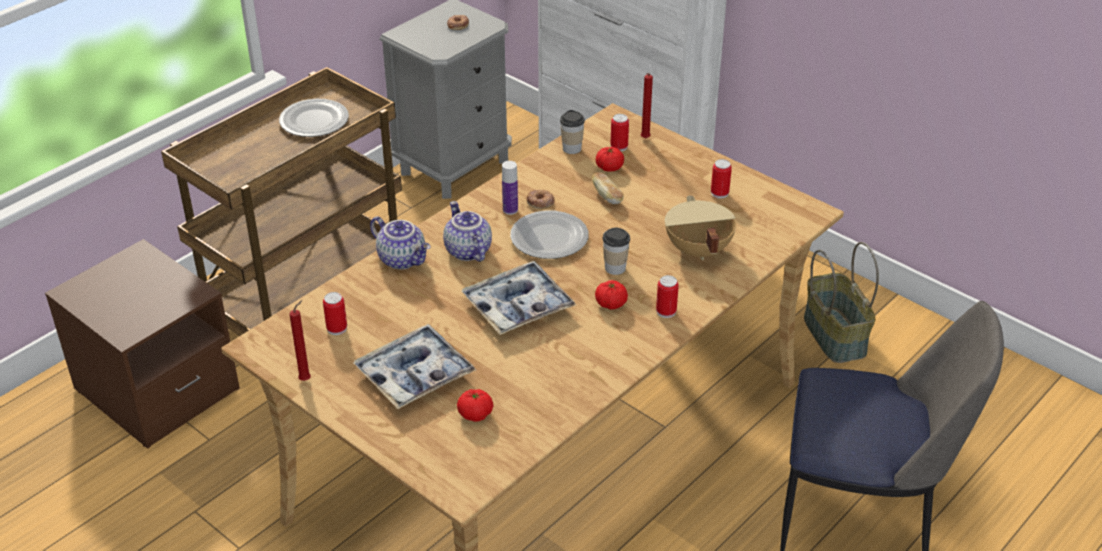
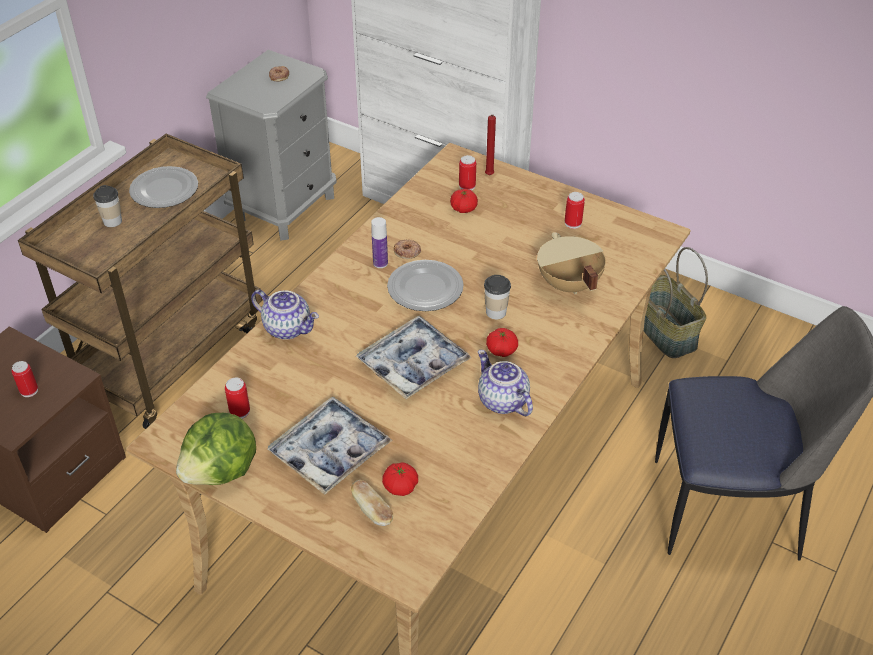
camera: 10 degrees left, 5 degrees up
red candle [289,300,311,381] -> lettuce [176,413,256,485]
teapot [443,201,492,262] -> teapot moved to [478,350,533,416]
cup [560,110,585,154] -> cup moved to [93,185,122,227]
bread [592,172,624,204] -> bread moved to [351,480,394,526]
can [656,275,679,318] -> can moved to [11,361,38,397]

